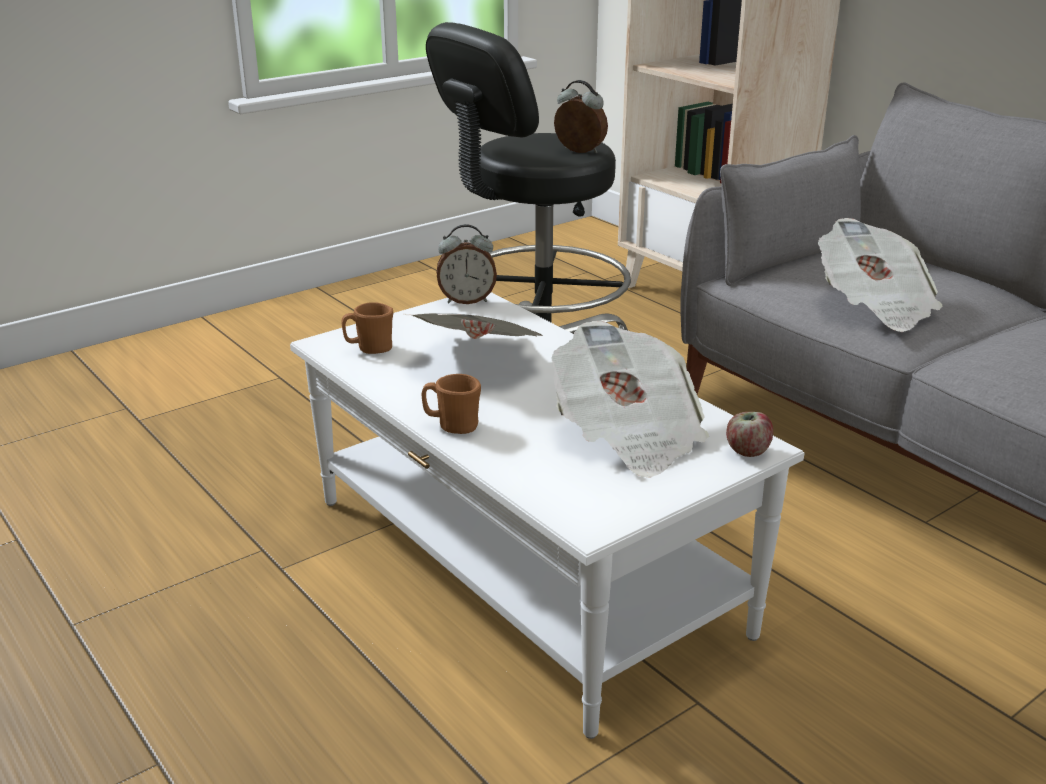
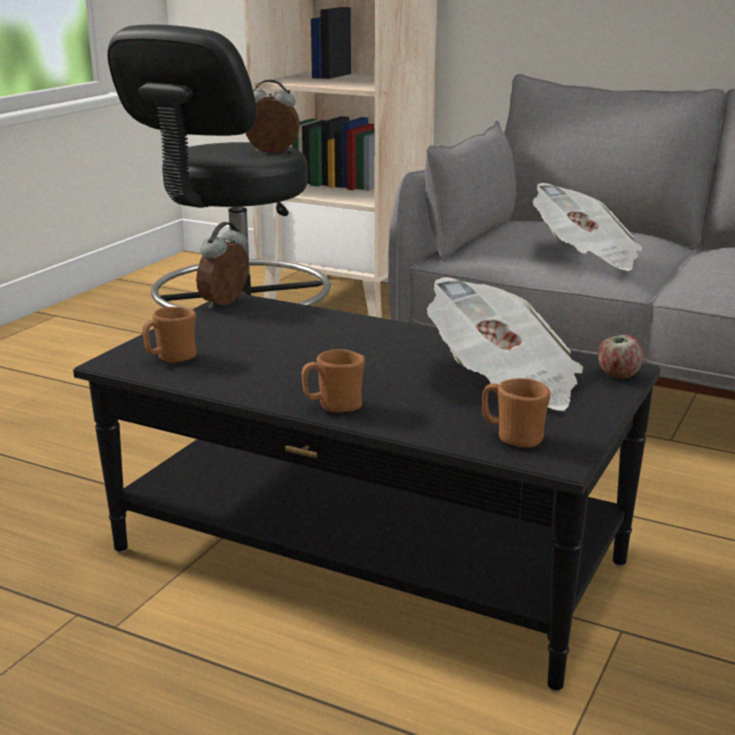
camera: 25 degrees left, 5 degrees down
white coffee table [290,292,804,739] -> black coffee table [73,294,661,692]
newspaper [404,313,543,339] -> none
alarm clock [437,224,497,304] -> alarm clock turned 150 degrees clockwise [196,222,249,308]
none -> brown mug [482,378,550,448]

